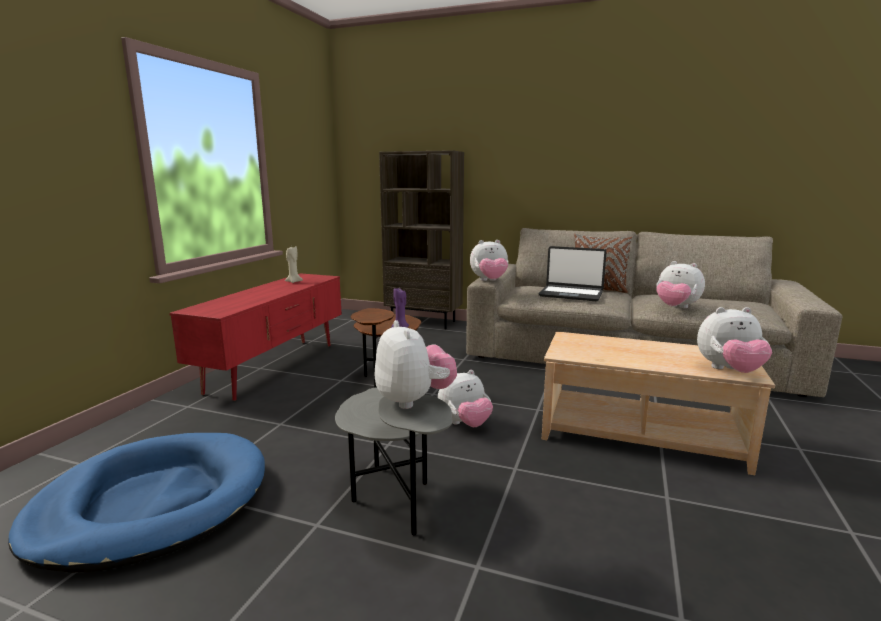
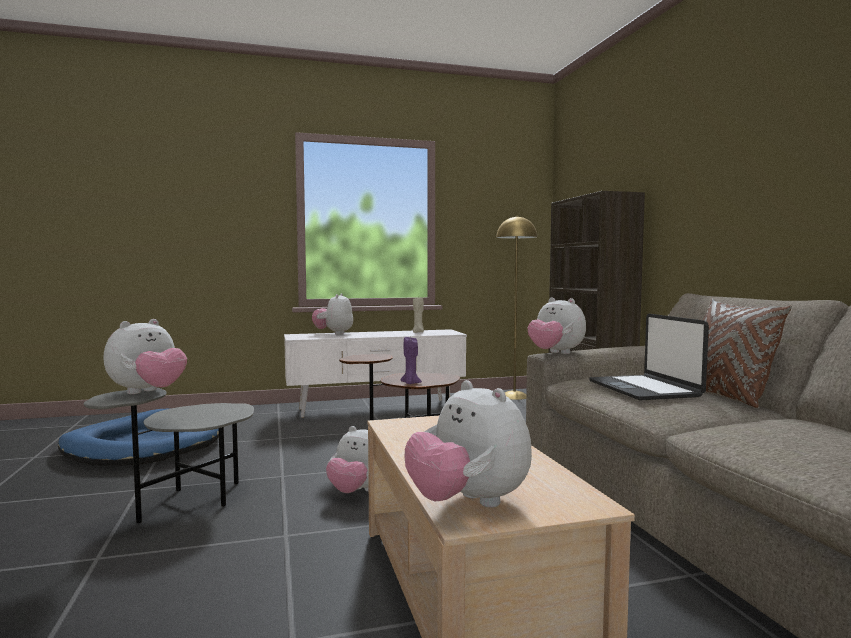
camera: 55 degrees right, 10 degrees down
red tv stand [170,273,342,401] -> white tv stand [284,329,467,418]
plush toy [656,261,705,308] -> plush toy moved to [312,293,353,335]
none -> yellow floor lamp [496,216,537,400]

